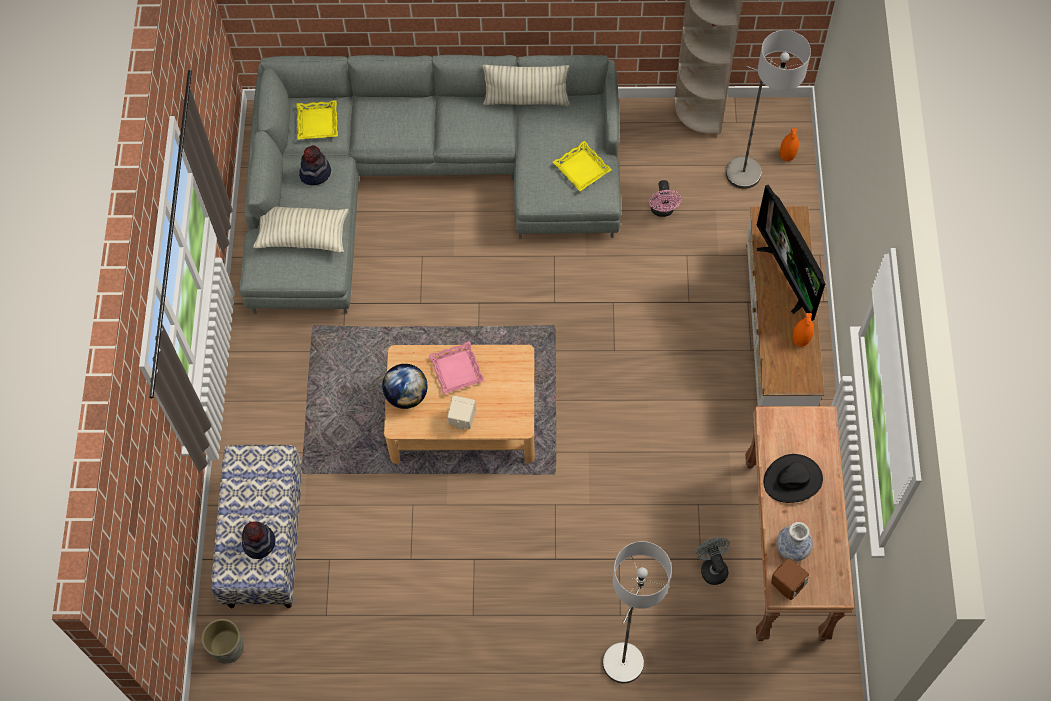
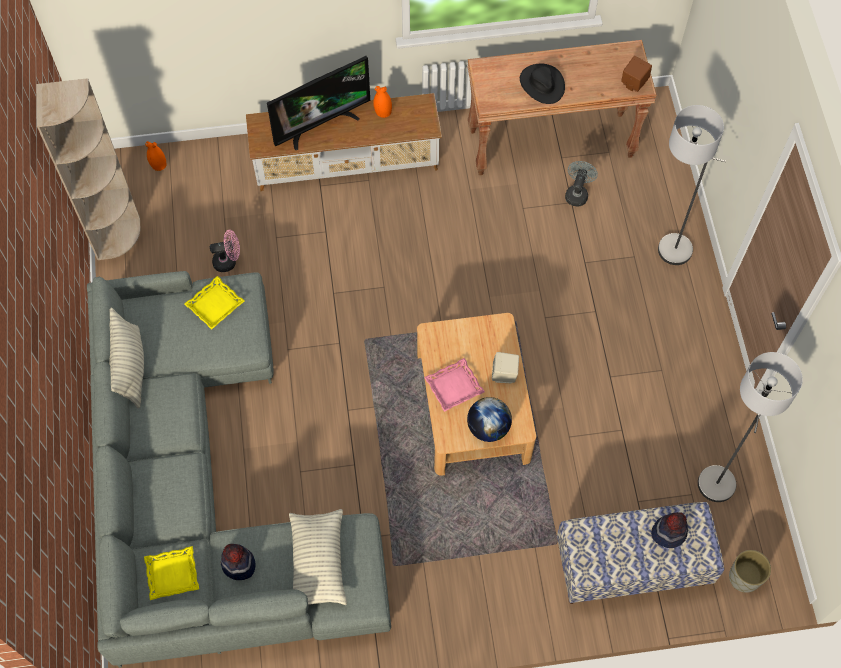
camera: 100 degrees left, 0 degrees up
grey fan [695,538,730,585] -> grey fan turned 135 degrees clockwise [565,161,598,206]
grey floor lamp [726,30,811,189] -> grey floor lamp moved to [698,352,803,502]
vase [776,522,813,561] -> none

